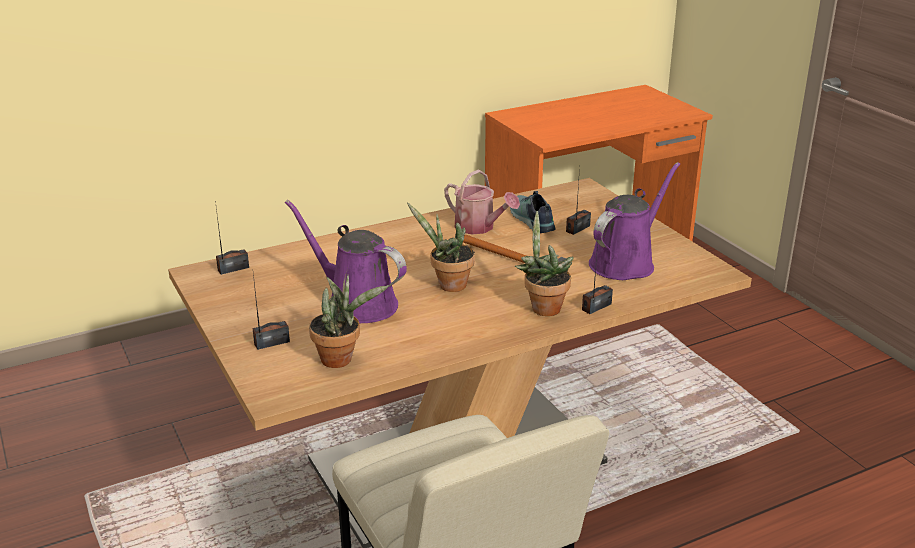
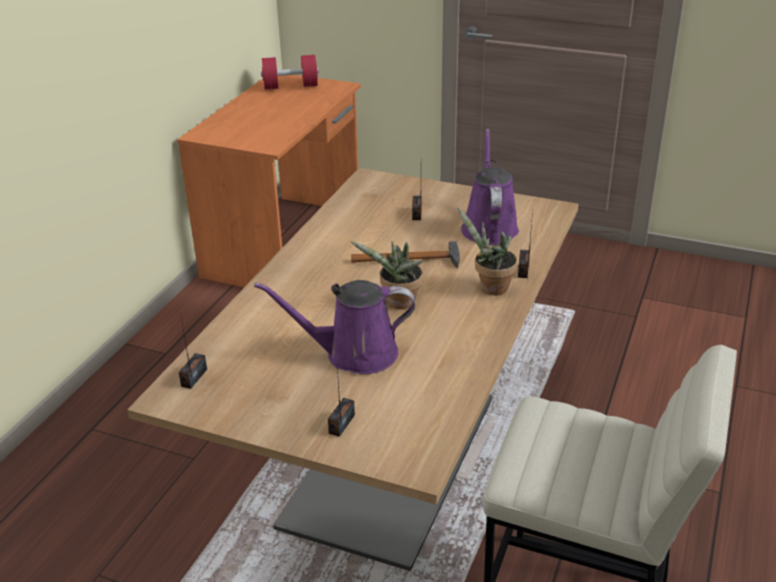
camera: 40 degrees left, 5 degrees up
potted plant [309,275,389,368] -> none
watering can [444,170,520,235] -> none
shoe [510,191,556,233] -> none
none -> red dumbbell [261,55,319,90]

